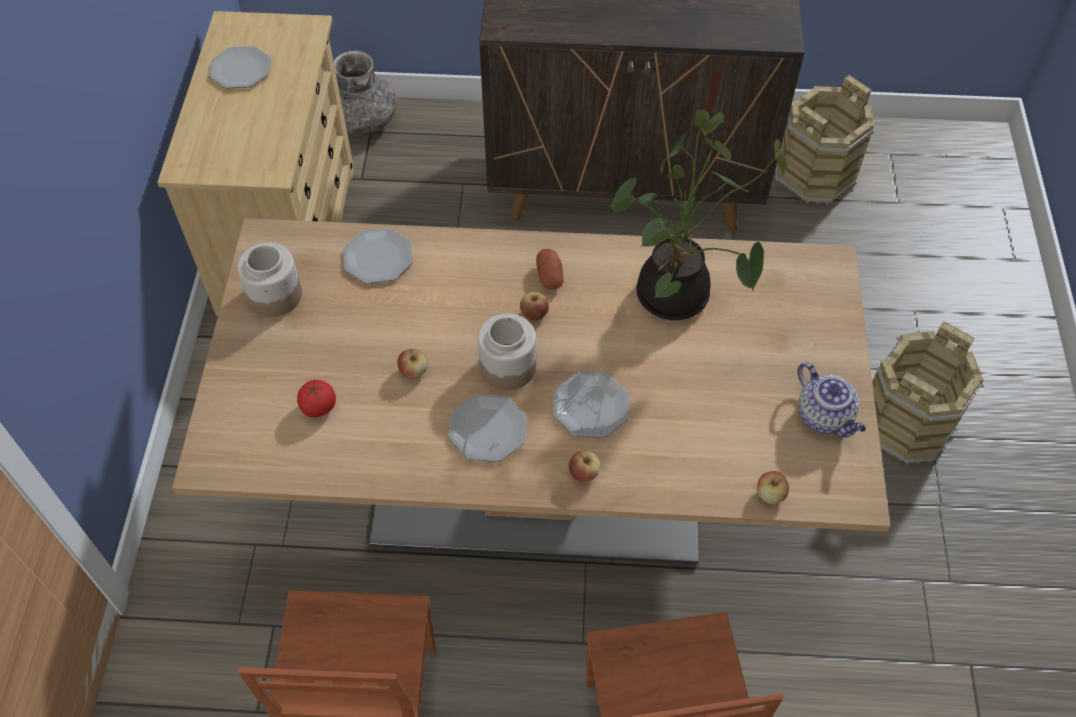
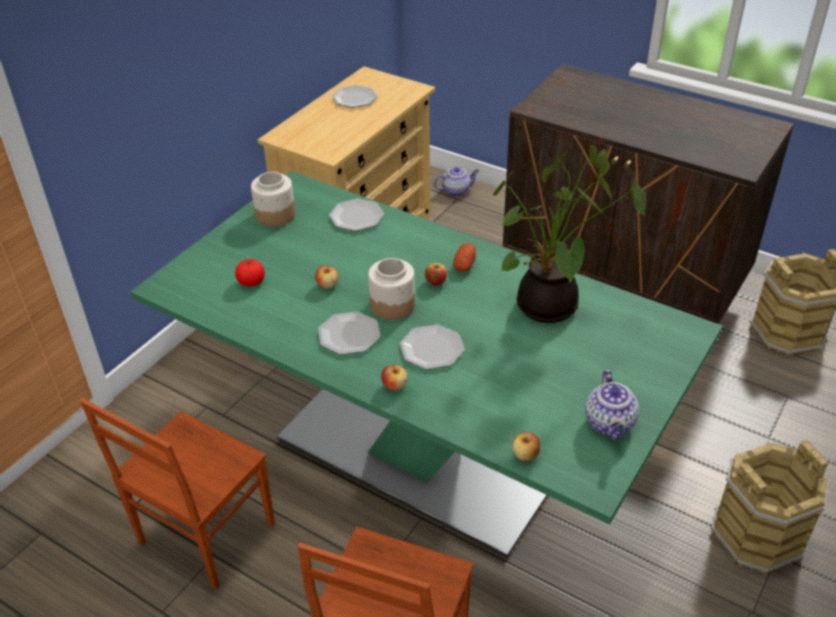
camera: 30 degrees right, 15 degrees down
beige dining table [172,218,890,564] -> green dining table [130,171,723,558]
grey vase [334,51,397,136] -> teapot [434,167,479,197]

